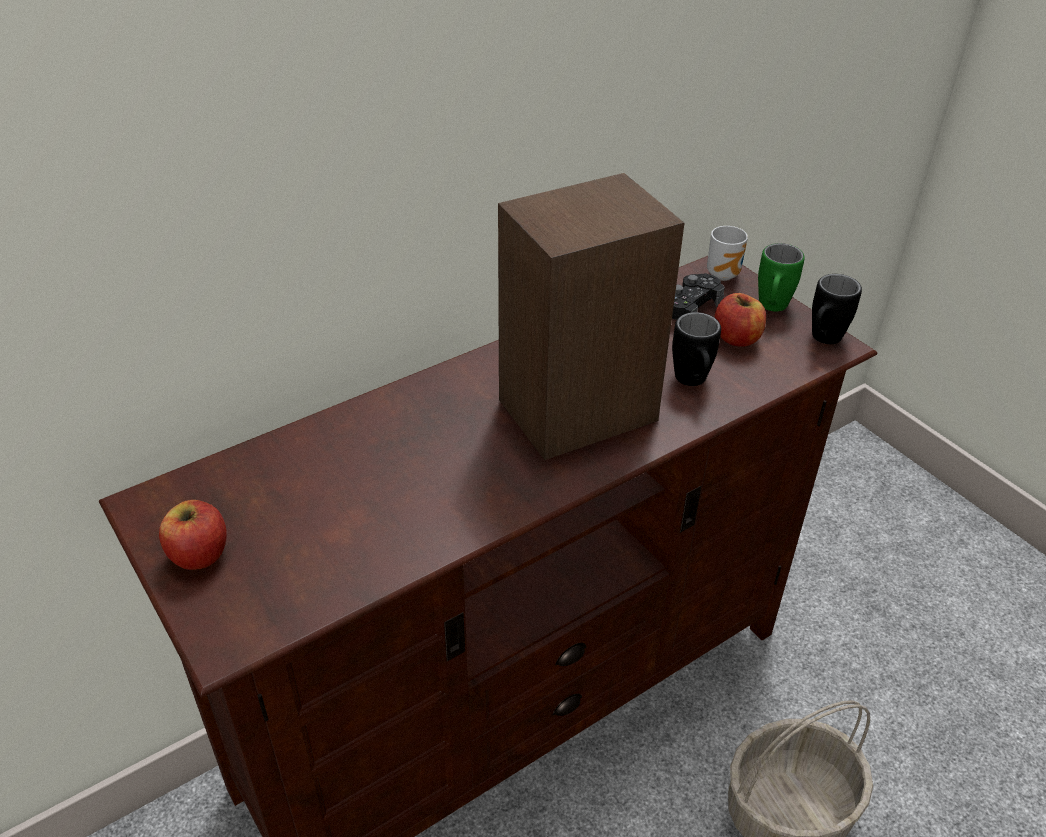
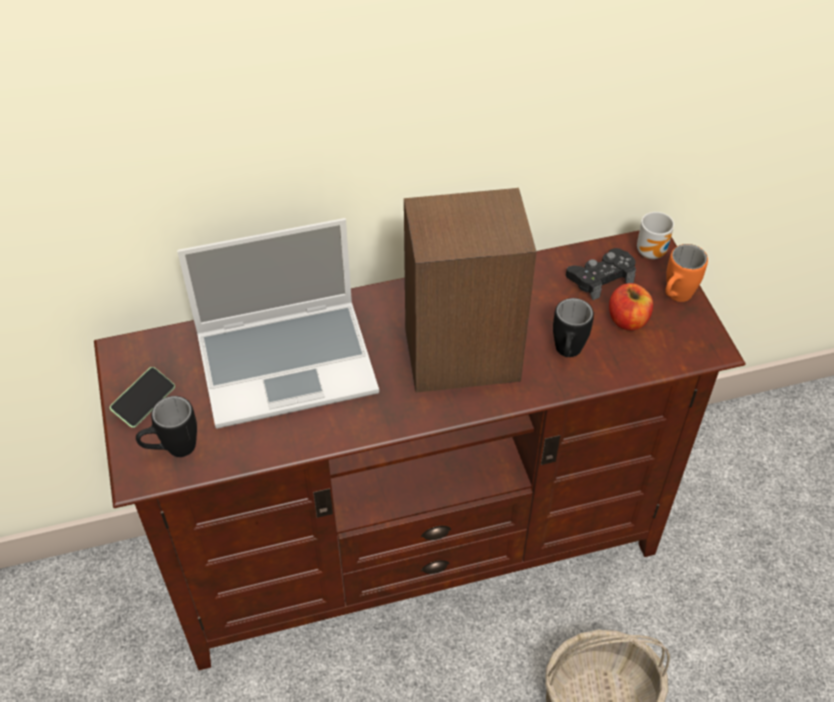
camera: 20 degrees right, 10 degrees up
apple [159,500,227,570] -> phone [110,367,175,428]
green mug [758,243,805,312] -> orange mug [665,244,708,302]
black mug [812,274,862,344] -> black mug moved to [136,396,197,457]
none -> laptop [177,218,379,429]

